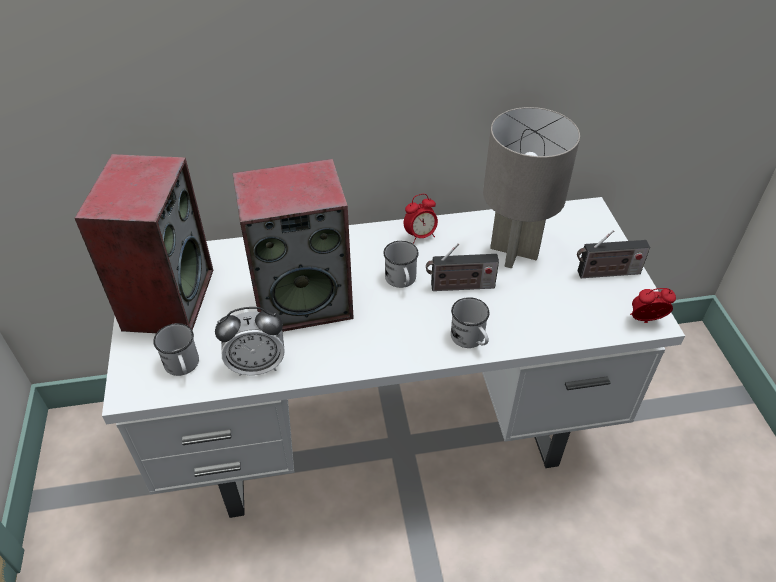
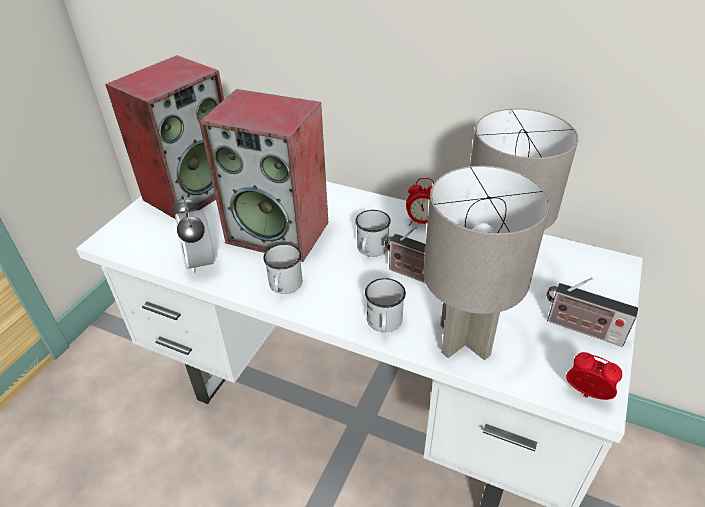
camera: 35 degrees right, 5 degrees down
white mug [153,323,199,376] -> white mug moved to [263,244,302,294]
alarm clock [215,307,284,376] -> alarm clock turned 45 degrees clockwise [171,195,214,275]
none -> grey table lamp [423,166,550,360]

